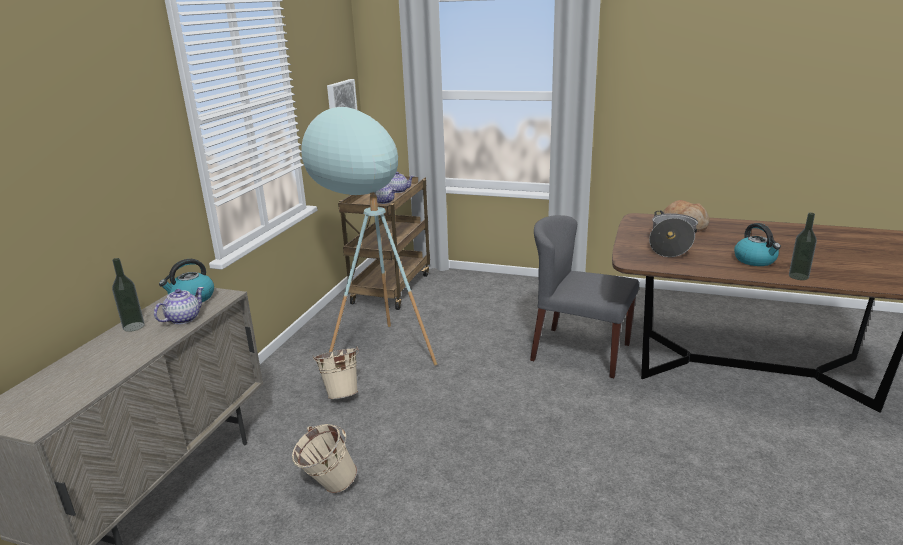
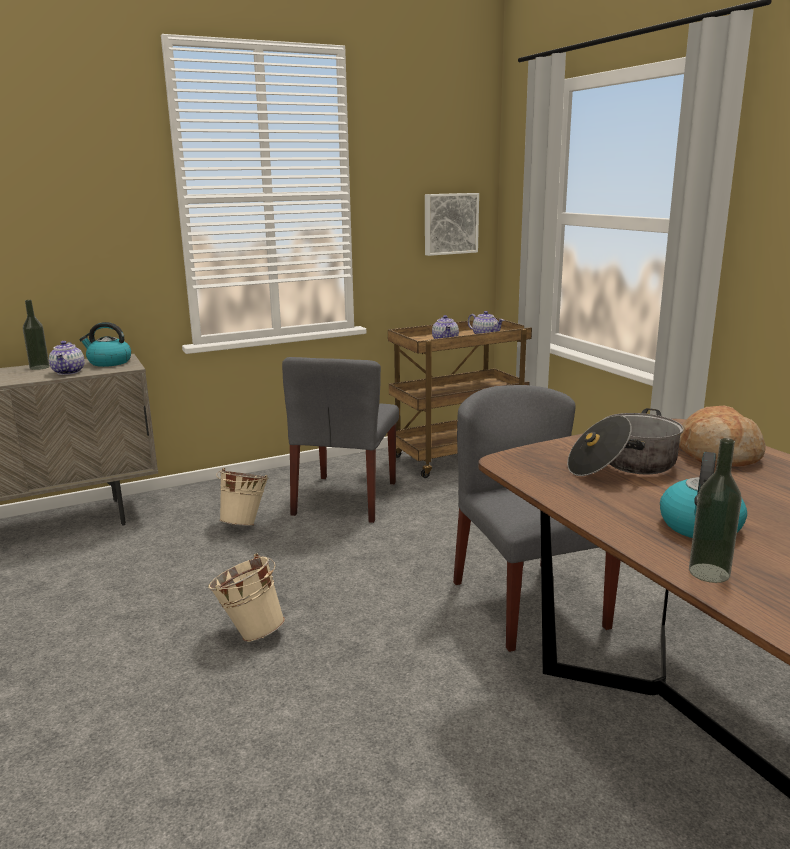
camera: 45 degrees right, 5 degrees down
teapot [154,287,204,324] -> teapot turned 90 degrees clockwise [49,341,85,375]
beige bucket [292,424,357,493] -> beige bucket moved to [208,553,285,642]
turquoise floor lamp [301,107,437,366] -> grey chair [282,357,399,523]

